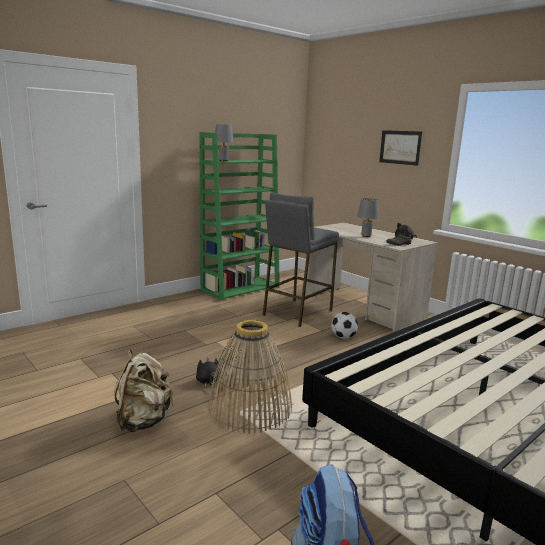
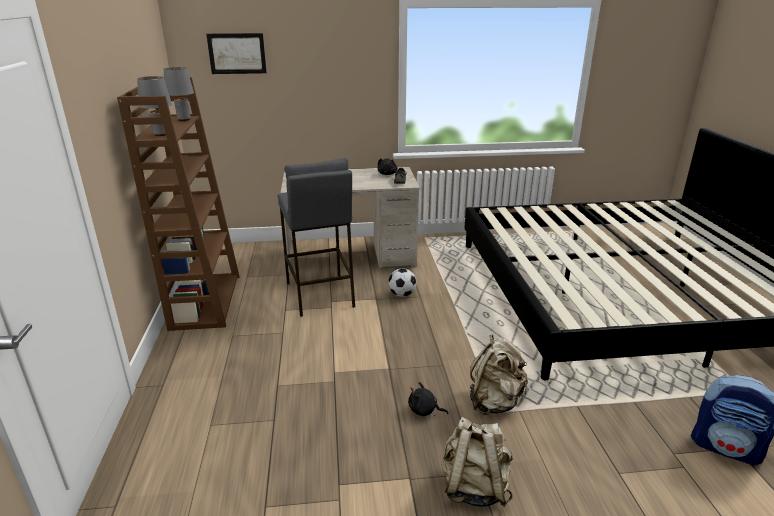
camera: 55 degrees left, 10 degrees up
green bookcase [199,132,280,301] -> brown bookcase [117,77,240,331]
basket [207,320,292,434] -> beige backpack [470,335,528,415]
grey table lamp [357,198,378,237] -> grey table lamp moved to [163,67,194,121]
picture [379,130,422,166] -> picture moved to [206,33,267,74]

